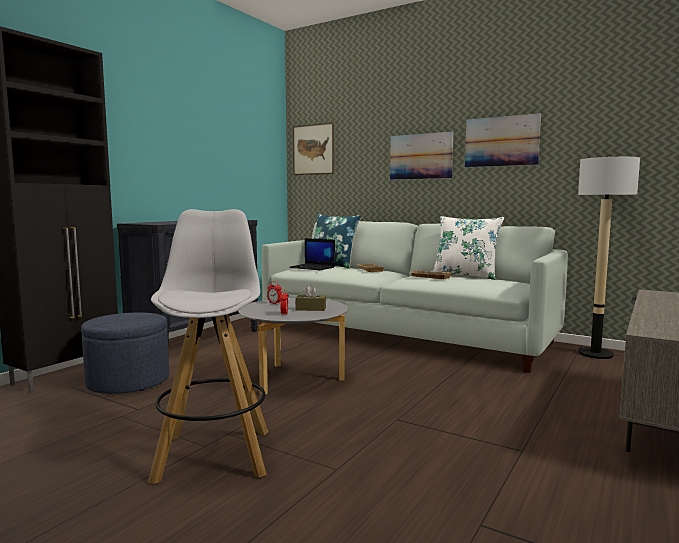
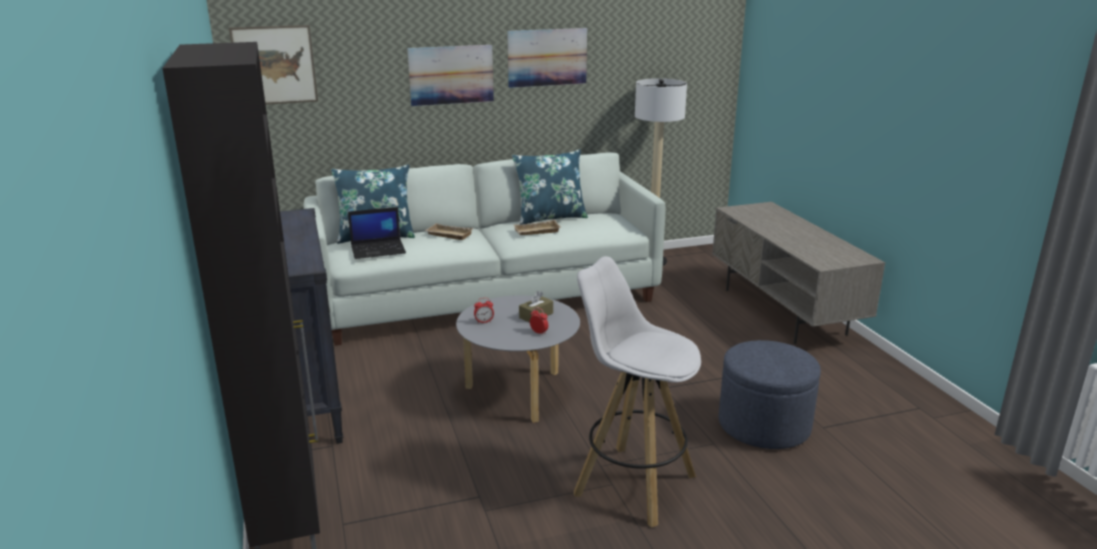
camera: 50 degrees left, 15 degrees up
blue ottoman [81,312,169,394] -> blue ottoman moved to [718,340,821,449]
white pillow [432,216,504,280] -> blue pillow [512,149,588,225]

